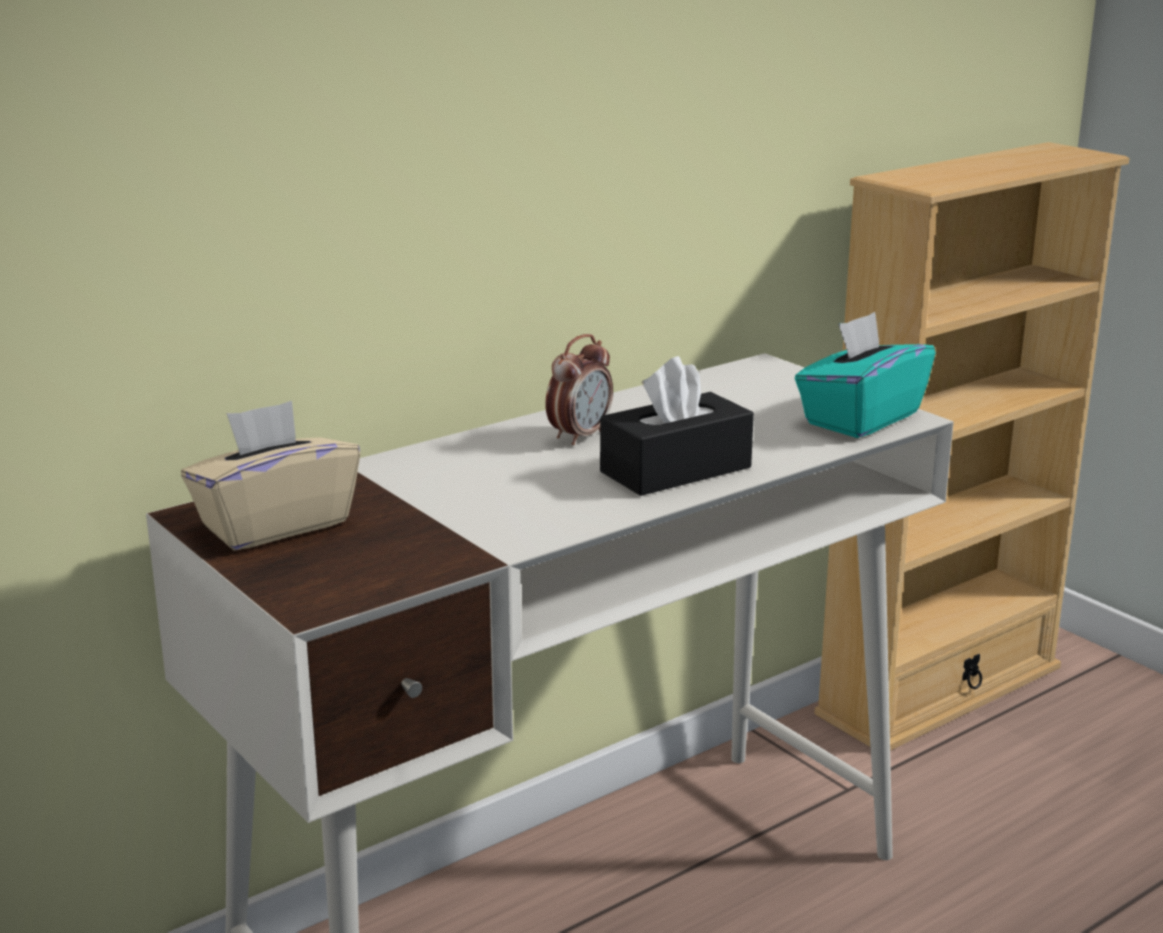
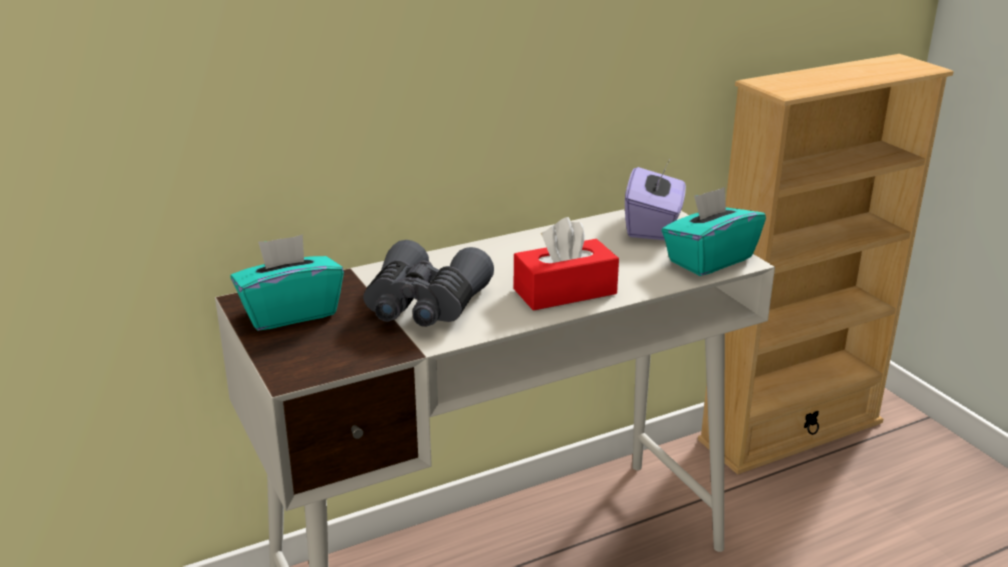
camera: 10 degrees right, 5 degrees up
beige tissue box [181,401,360,551] -> turquoise tissue box [230,235,344,331]
alarm clock [545,334,613,445] -> none
black tissue box [600,356,754,496] -> red tissue box [514,217,619,311]
none -> grey binoculars [363,240,494,327]
none -> purple tissue box [625,160,686,240]

